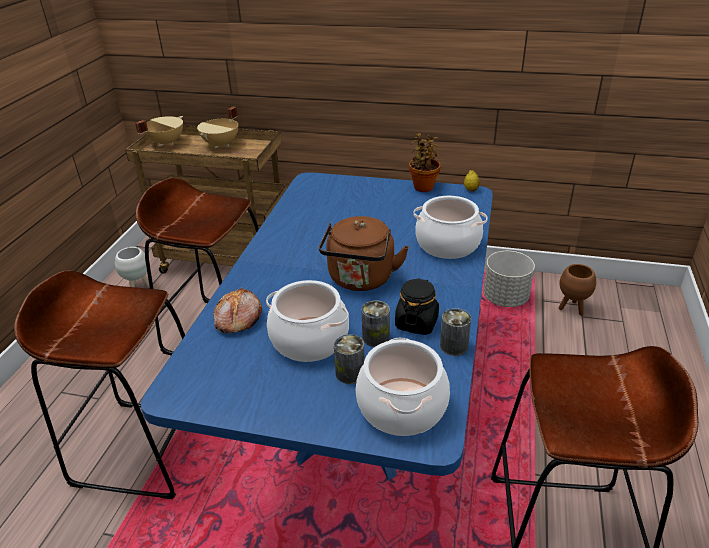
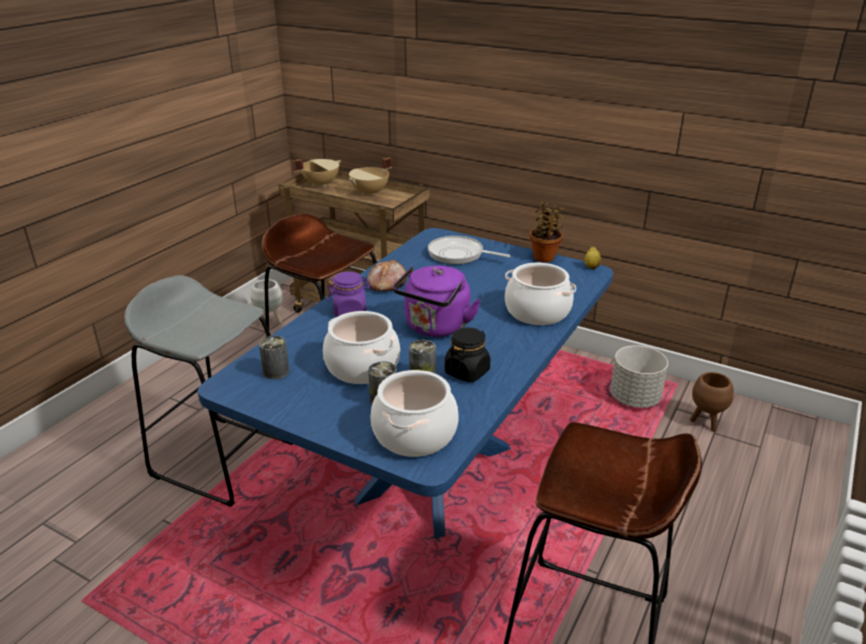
camera: 15 degrees right, 5 degrees down
brown stool [14,271,185,499] -> grey stool [124,275,293,507]
bread [213,288,262,334] -> bread moved to [367,259,407,291]
brown kettle [319,216,409,291] -> purple kettle [393,266,481,337]
can [440,308,471,356] -> can moved to [259,336,289,380]
none -> purple jar [328,271,370,317]
none -> frying pan [428,236,511,264]

